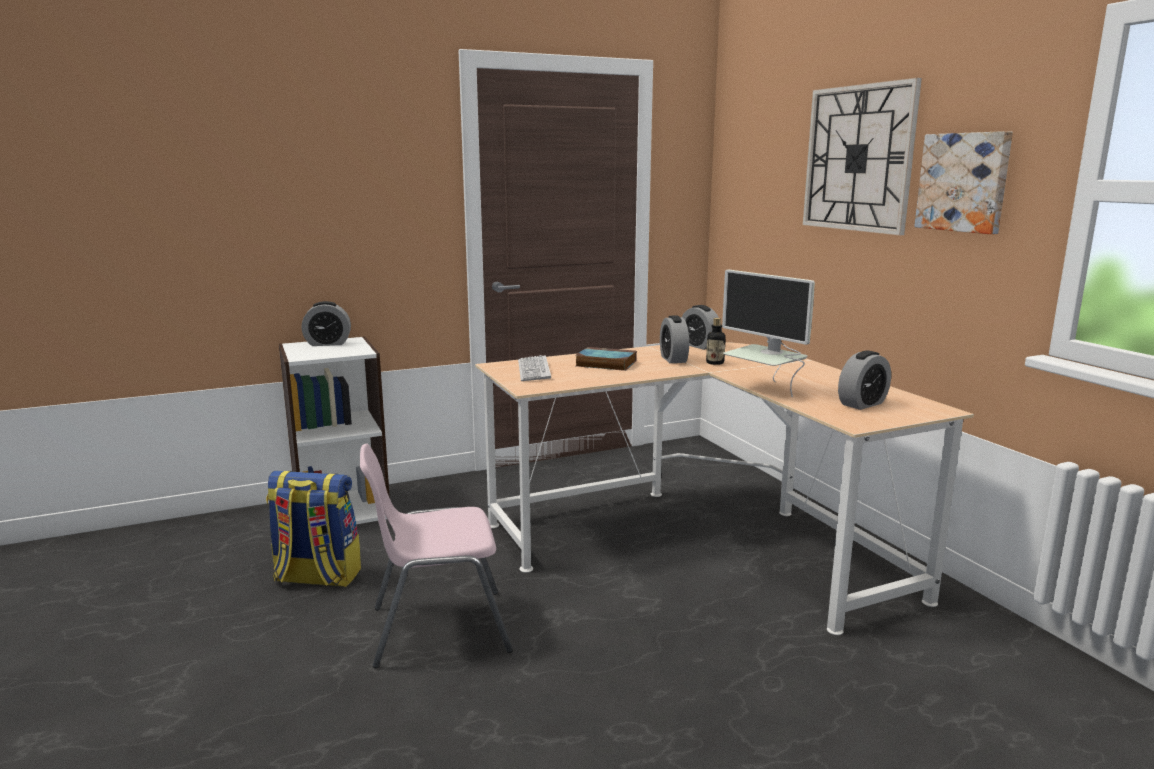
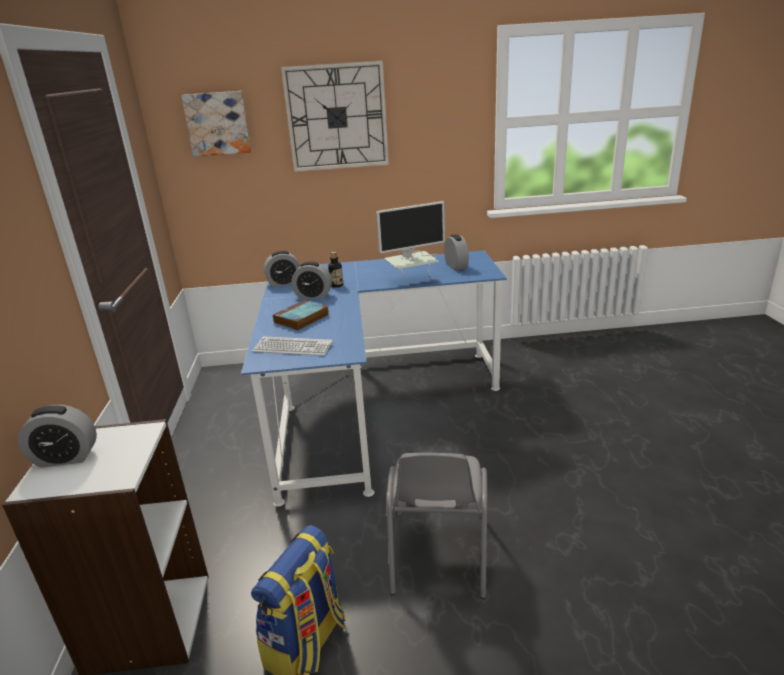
camera: 70 degrees left, 10 degrees up
alarm clock [301,301,351,346] -> alarm clock turned 75 degrees clockwise [18,405,97,468]
pink chair [360,443,513,668] -> grey chair [386,453,487,599]
beige desk [475,342,974,635] -> blue desk [241,250,507,507]
picture [914,131,1013,234] -> picture moved to [181,91,251,157]

